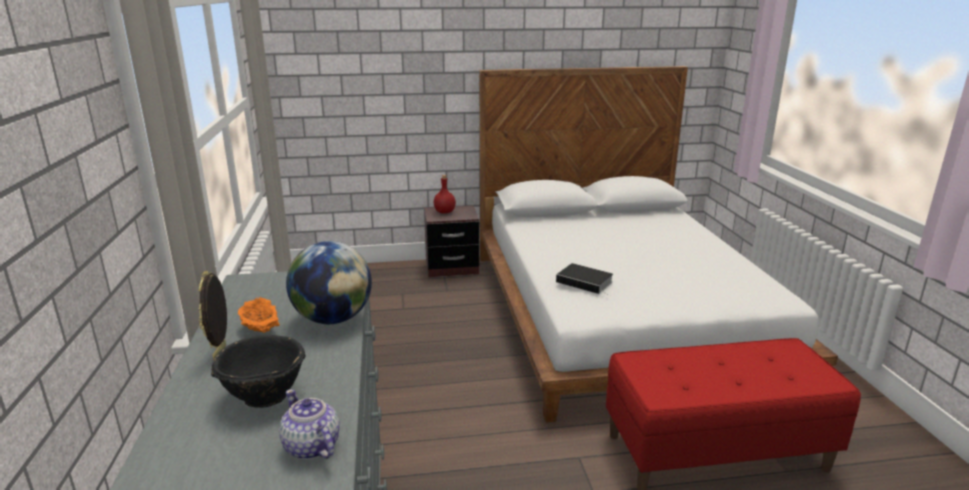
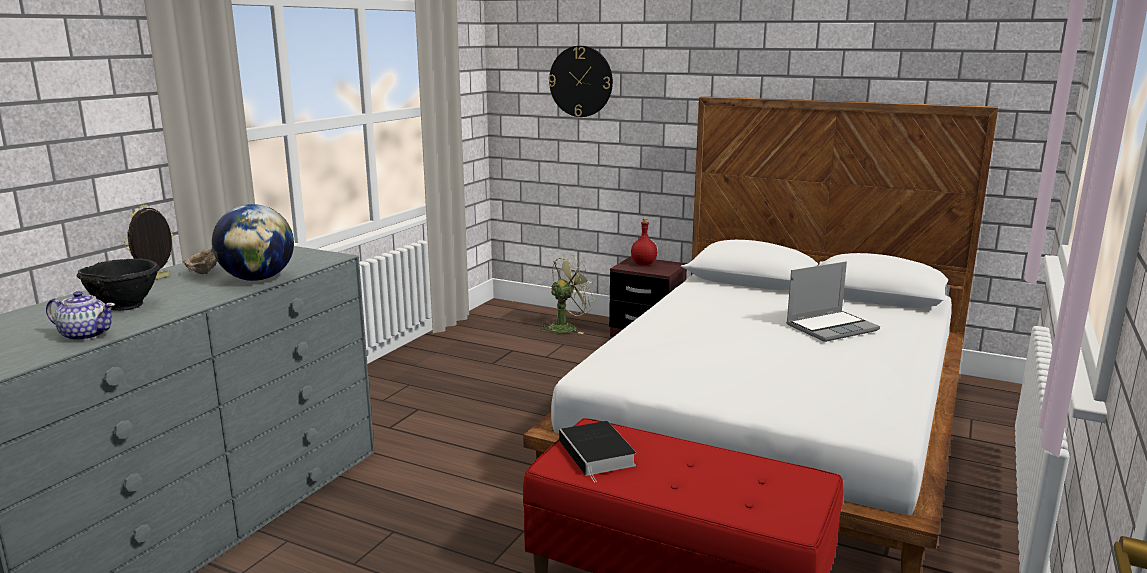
camera: 35 degrees right, 5 degrees down
orange bowl [238,297,280,333] -> beige bowl [182,248,218,274]
teapot [279,389,340,460] -> teapot turned 105 degrees clockwise [46,291,115,341]
book [556,263,613,295] -> book moved to [559,421,636,482]
none -> green fan [539,256,595,334]
none -> wall clock [548,46,613,117]
none -> laptop [786,261,880,342]

